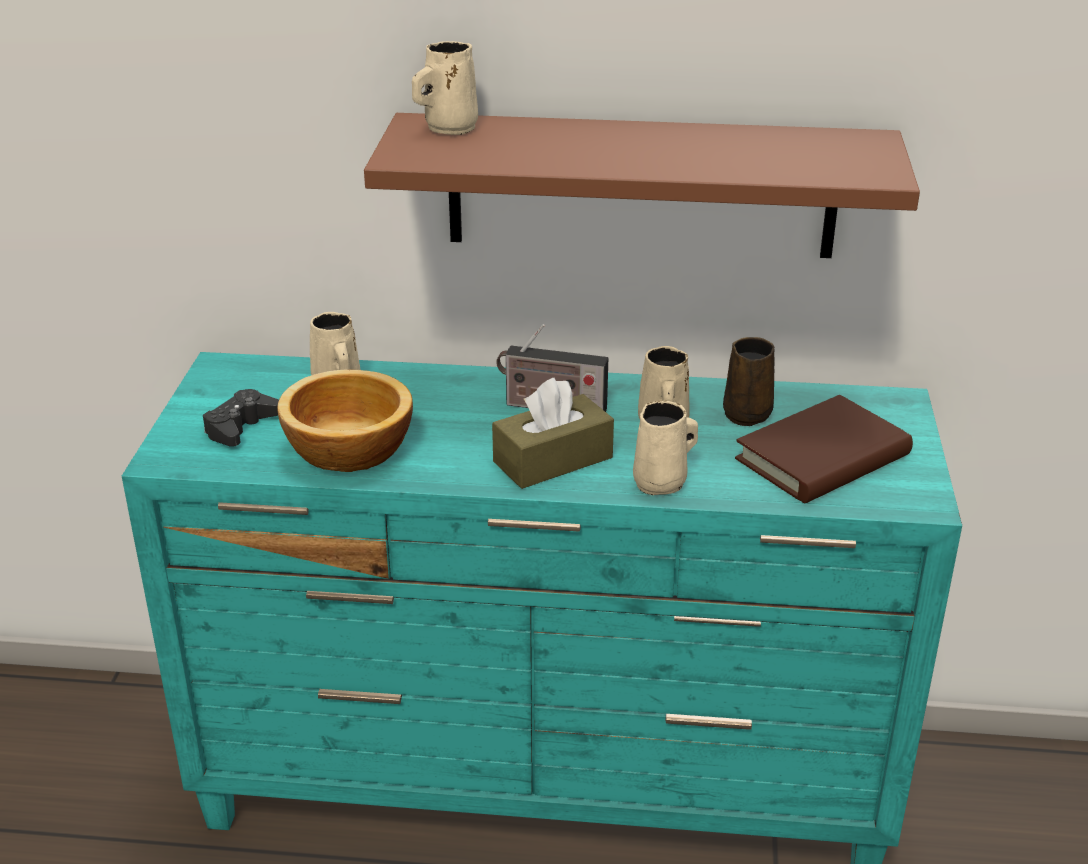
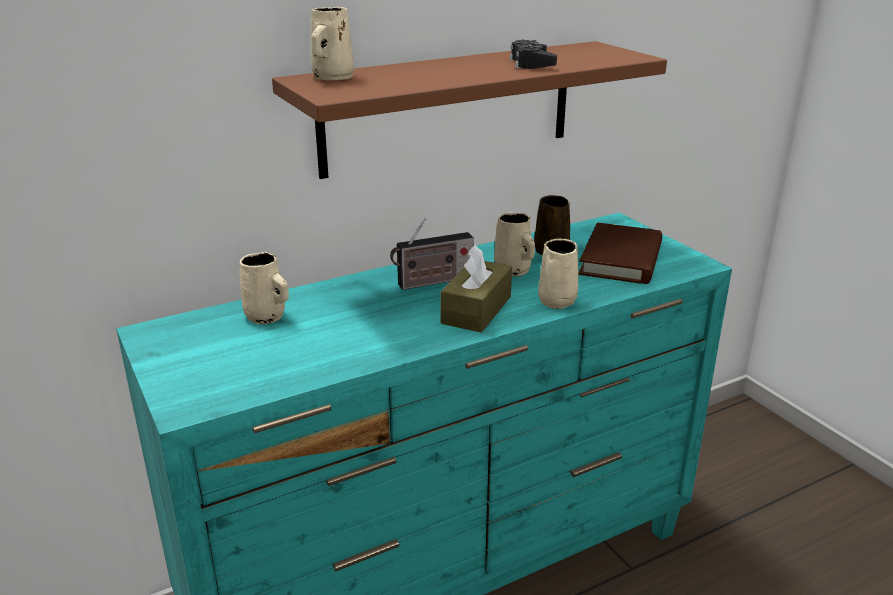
camera: 35 degrees left, 5 degrees down
black game controller [203,389,279,447] -> black game controller moved to [509,39,557,69]
bowl [277,370,413,472] -> none

